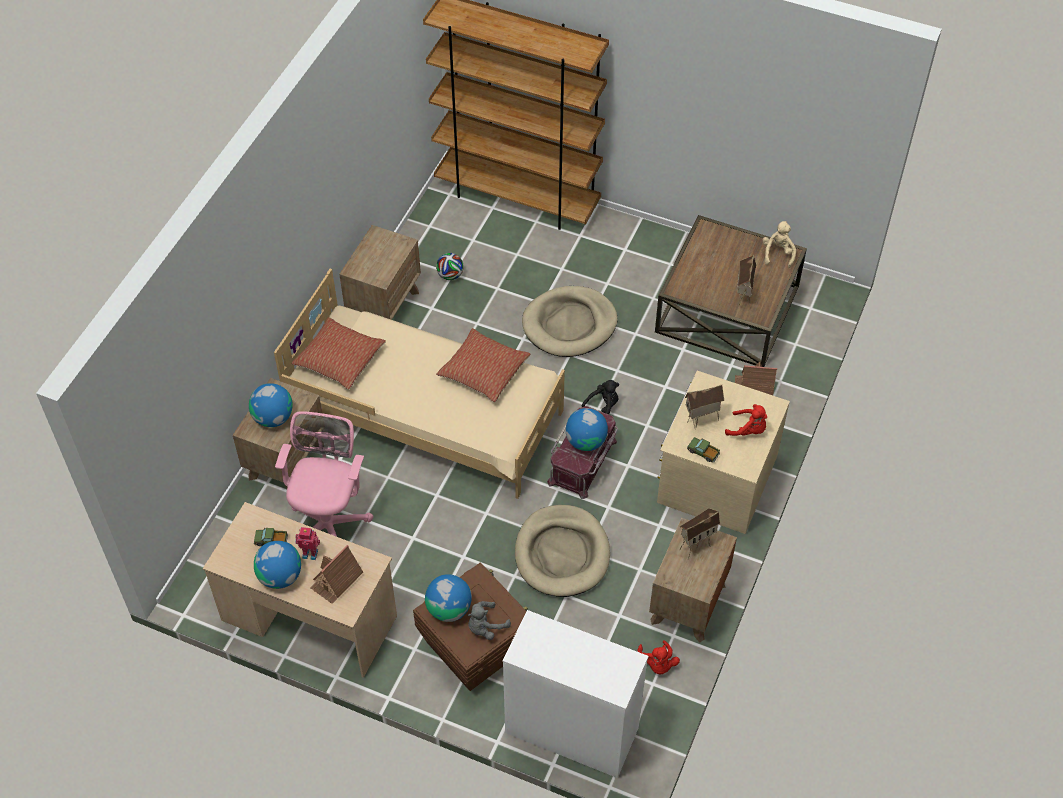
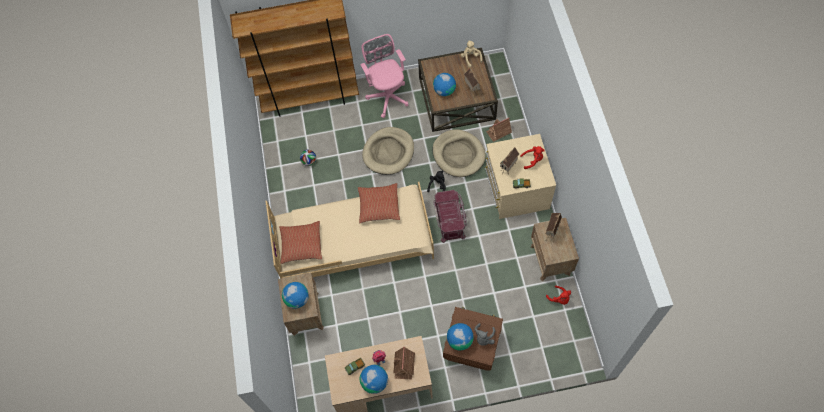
camera: 30 degrees left, 10 degrees up
pink office chair [275,411,374,537] -> pink office chair moved to [360,34,409,118]
brown nightstand [339,225,421,320] -> none
white dresser [503,610,649,778] -> none
beige dog bed [515,505,610,597] -> beige dog bed moved to [433,129,486,177]
globe [566,408,608,451] -> globe moved to [433,73,456,96]

